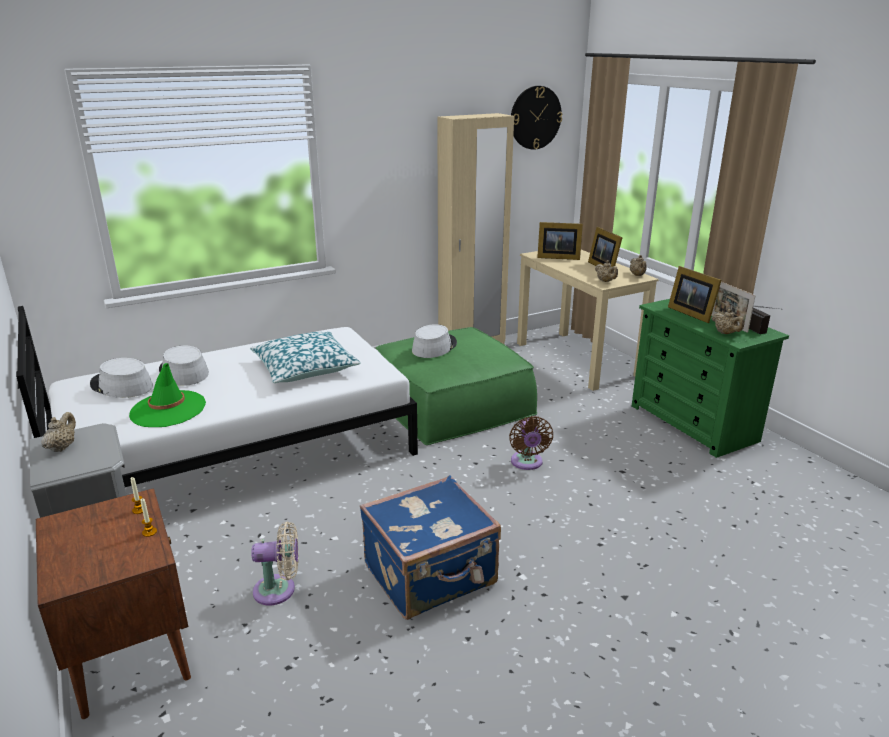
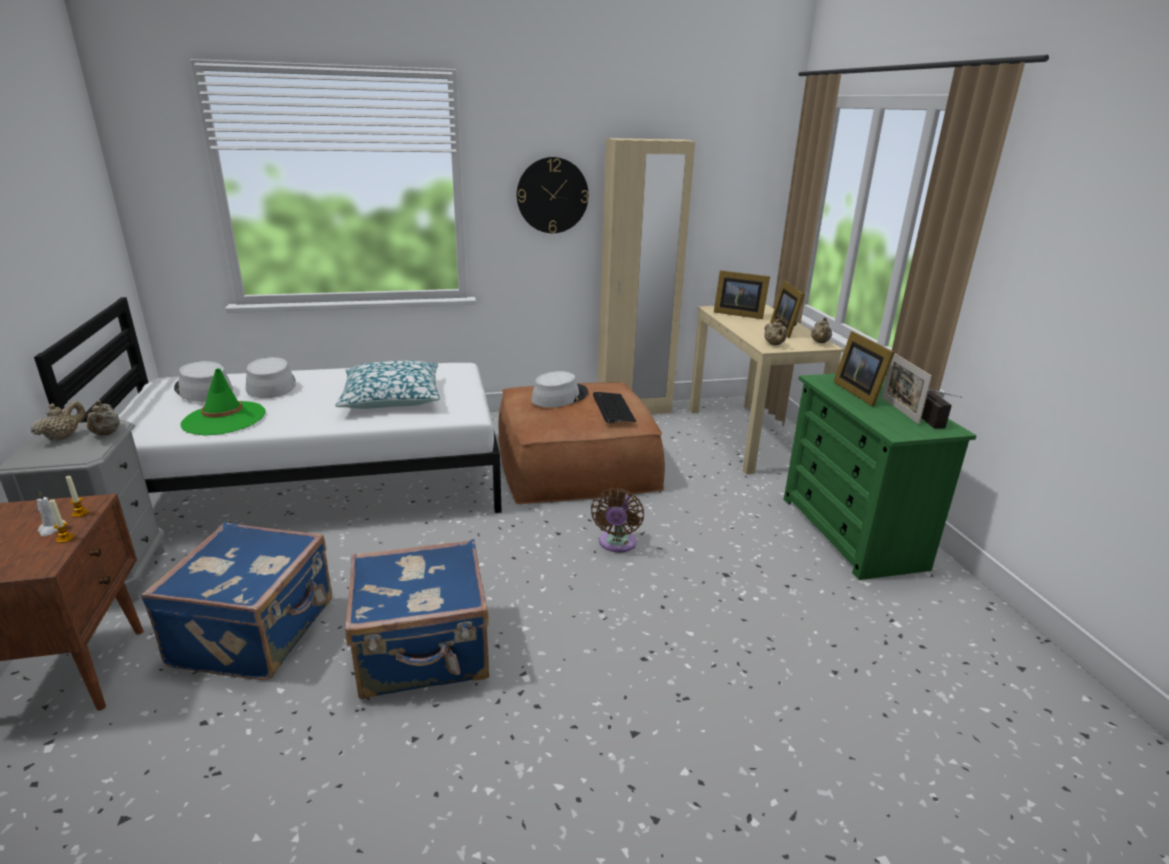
camera: 15 degrees right, 0 degrees up
beige fan [252,522,299,605] -> blue suitcase [141,522,332,680]
green ottoman [376,327,537,445] -> brown ottoman [498,382,665,504]
wall clock [511,86,562,150] -> wall clock moved to [517,157,589,233]
beige teapot [712,309,744,334] -> beige teapot moved to [86,400,120,435]
none -> white candle [37,491,67,536]
none -> keyboard [593,392,636,423]

